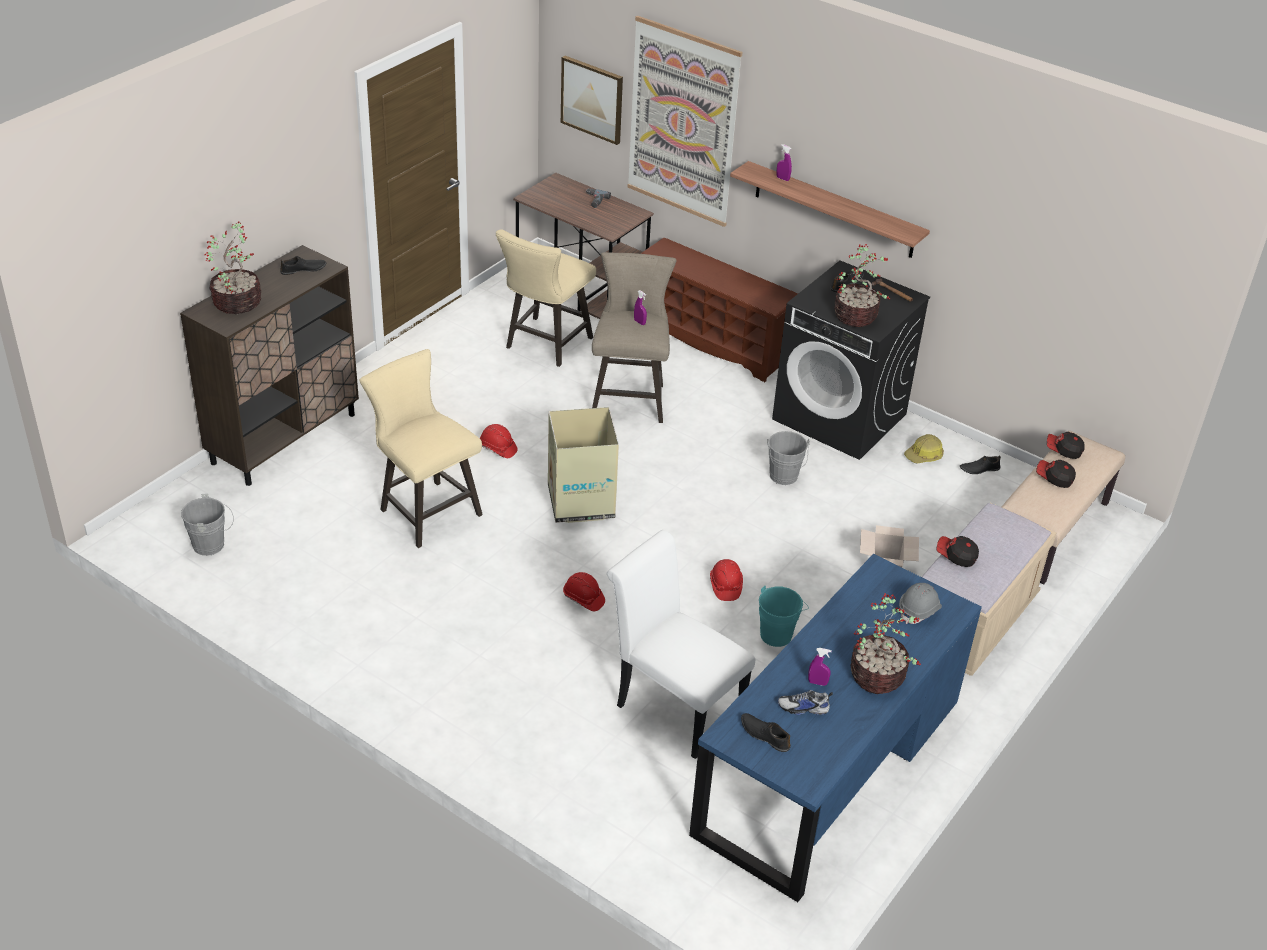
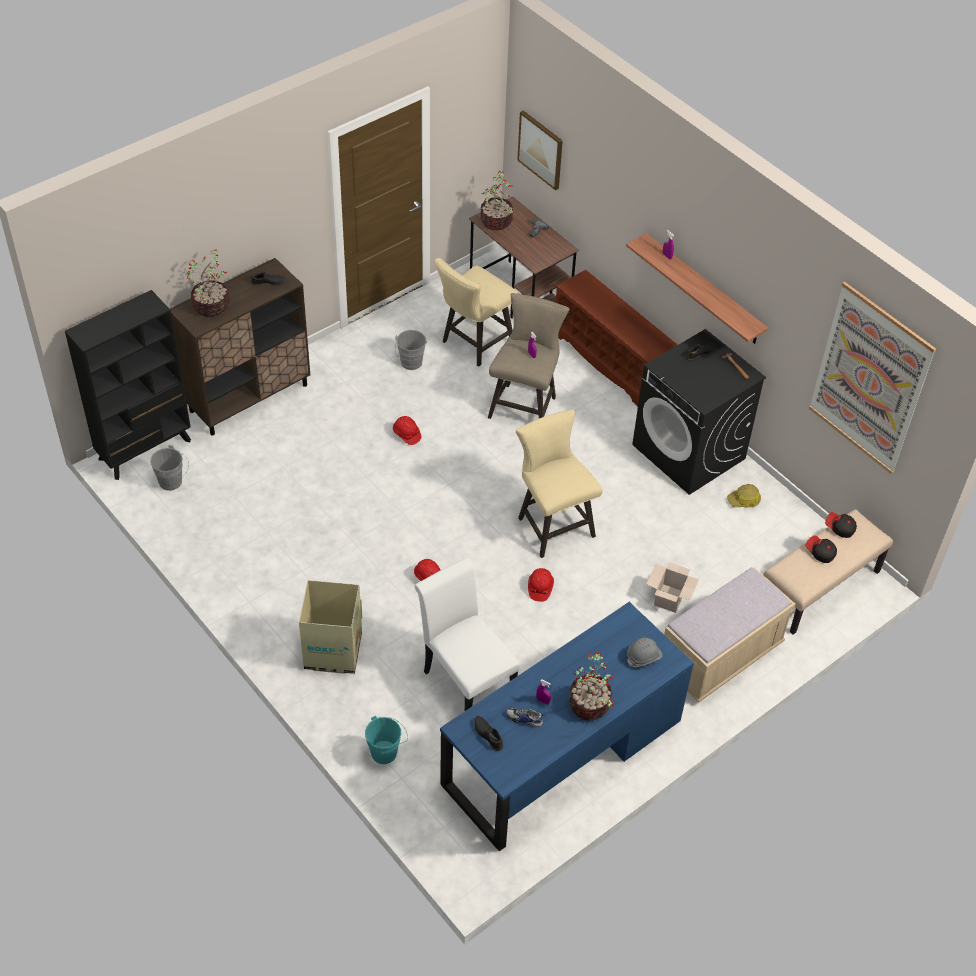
camera: 15 degrees right, 10 degrees up
beige stool [359,349,483,548] -> beige stool moved to [516,409,602,558]
cardboard box [548,407,619,523] -> cardboard box moved to [299,580,362,674]
picture [627,16,742,227] -> picture moved to [809,282,936,475]
turquoise bucket [759,586,809,647] -> turquoise bucket moved to [365,716,408,764]
grey bucket [767,431,810,485] -> grey bucket moved to [395,330,427,370]
potted plant [834,244,890,327] -> potted plant moved to [480,171,514,230]
cap [936,536,979,567] -> none
black shoe [960,455,1001,474] -> none
none -> black bookcase [65,290,191,480]

